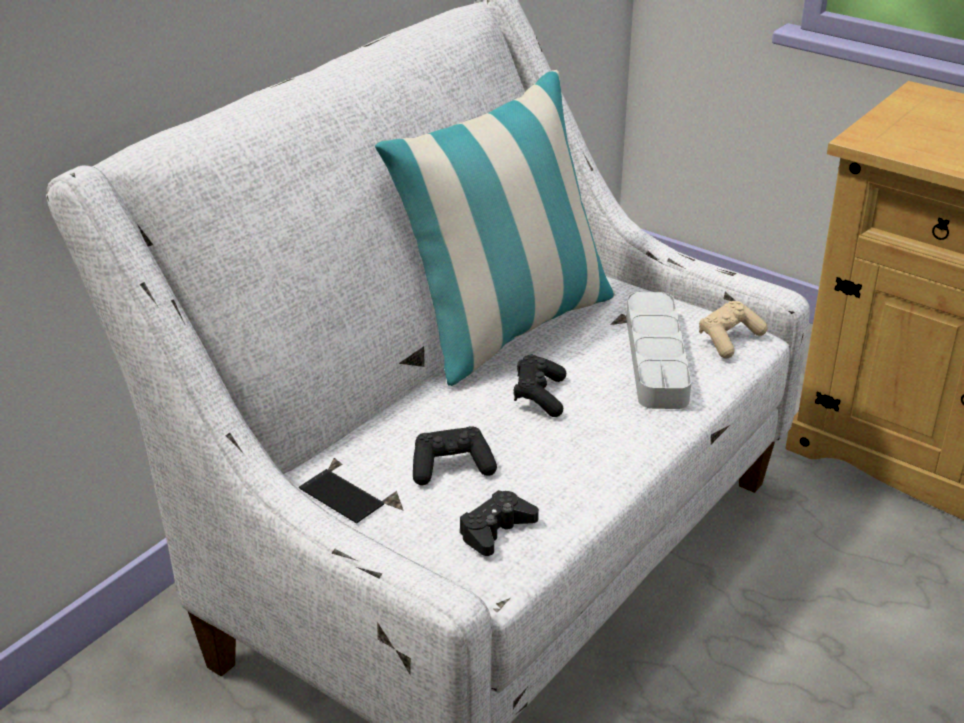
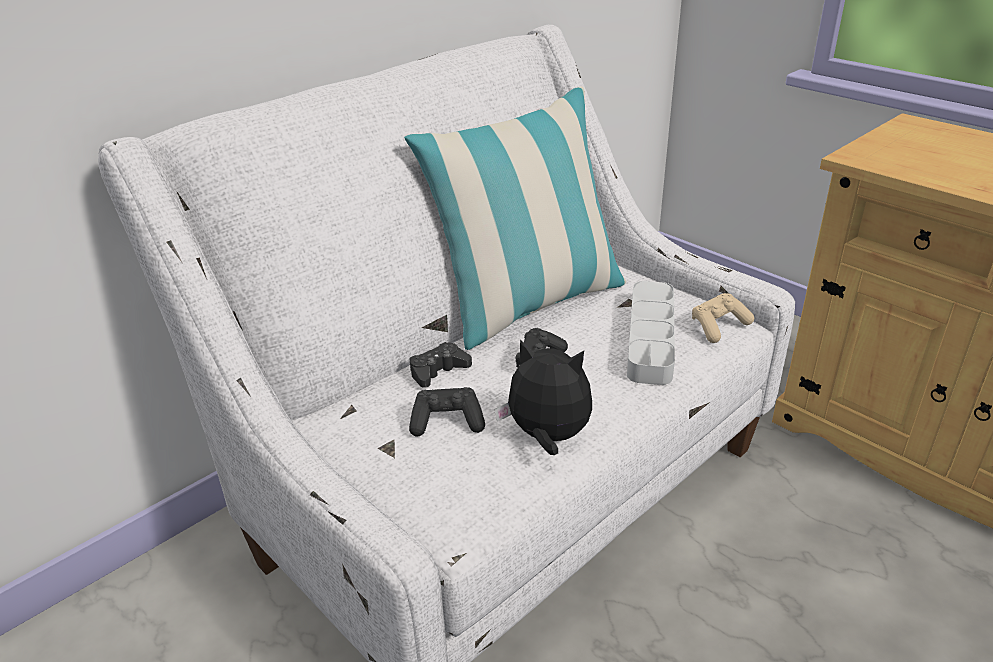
camera: 10 degrees right, 0 degrees up
phone [299,469,384,524] -> none
black game controller [459,490,539,556] -> black game controller moved to [410,342,472,388]
none -> plush toy [495,340,592,455]

